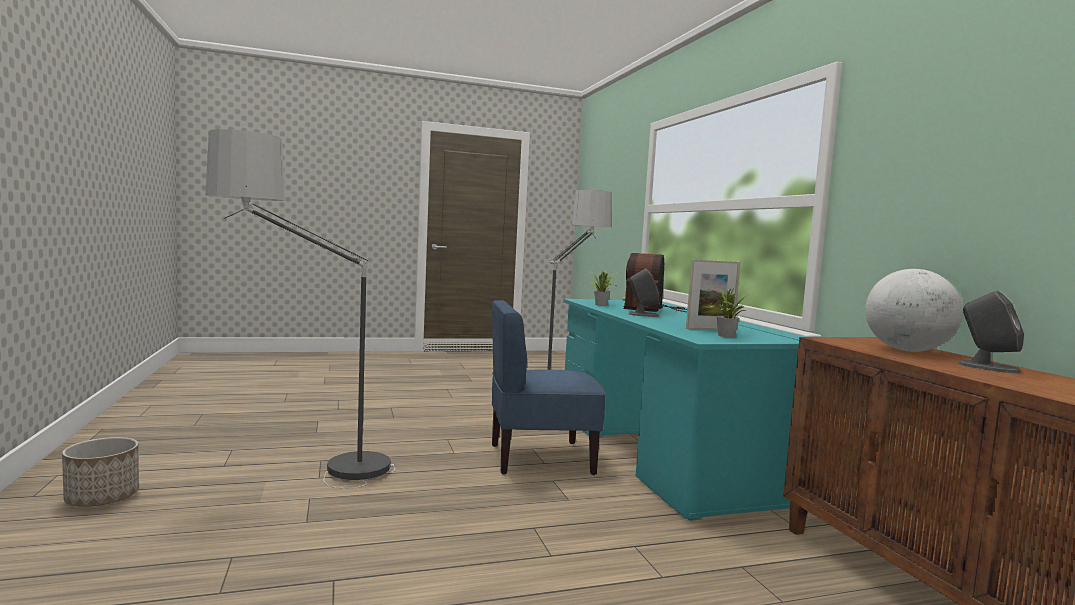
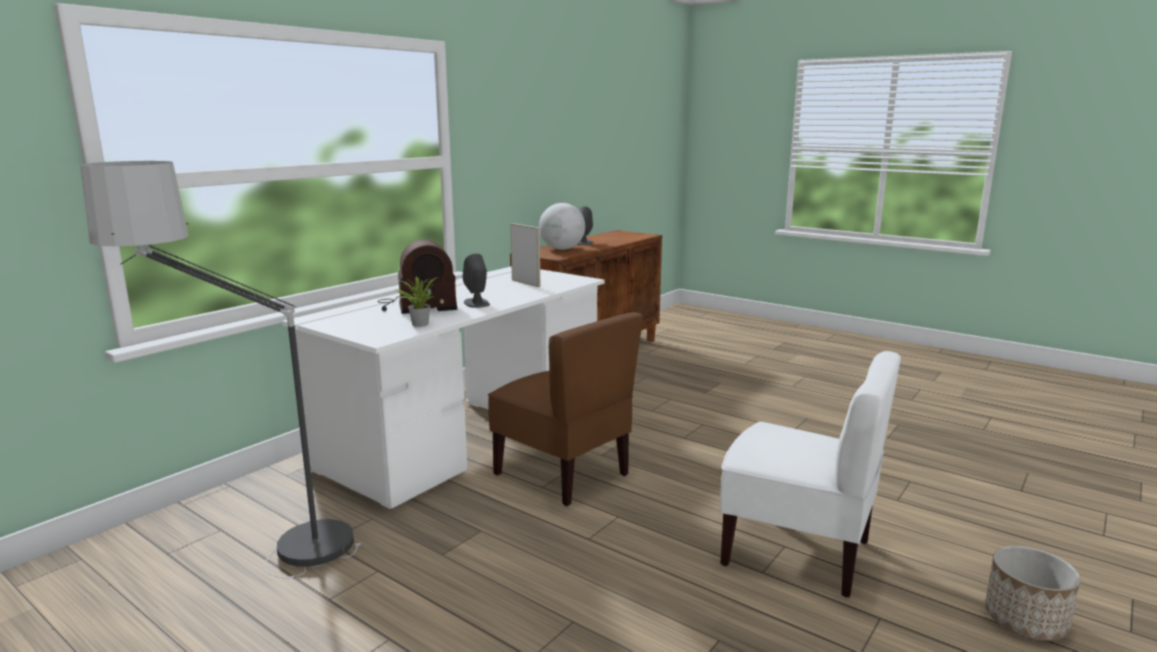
camera: 125 degrees left, 10 degrees up
floor lamp [205,129,395,489] -> white chair [720,351,901,598]
blue chair [492,300,606,475] -> brown chair [488,312,643,506]
turquoise desk [563,299,805,521] -> white desk [282,266,604,509]
potted plant [707,287,748,338] -> none

